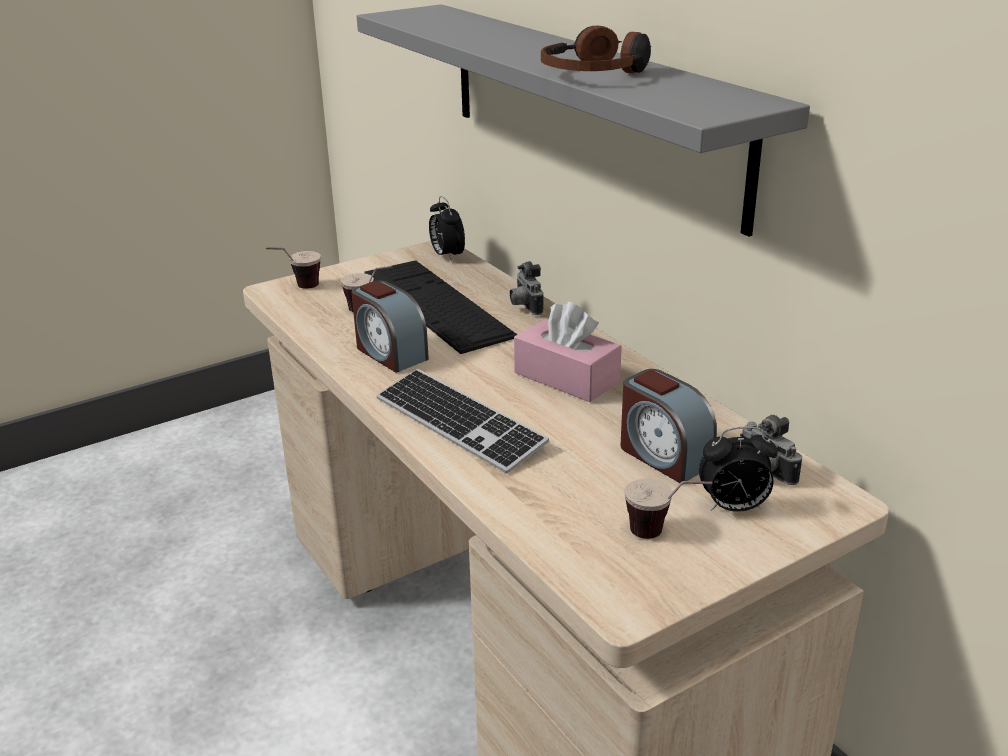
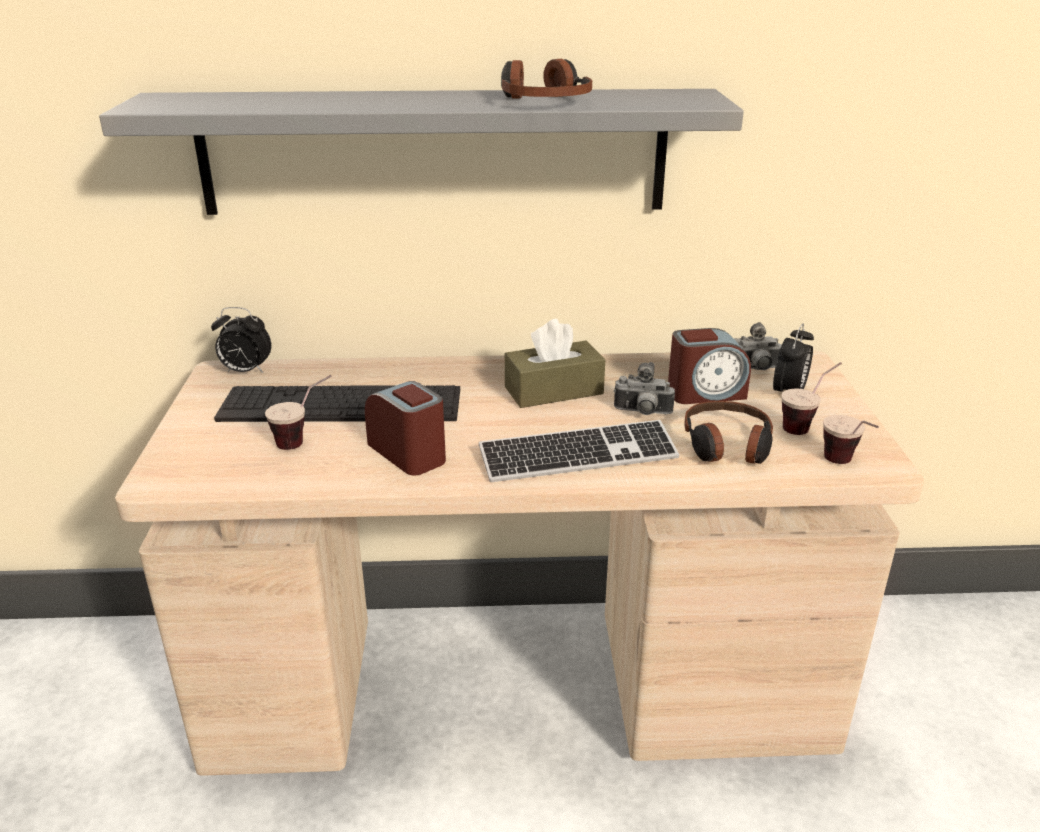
camera: 60 degrees left, 0 degrees up
cup [266,247,321,289] -> cup moved to [823,415,879,464]
alarm clock [352,280,429,373] -> alarm clock turned 120 degrees counterclockwise [365,381,446,475]
camera [510,261,544,315] -> camera moved to [614,362,675,415]
pink tissue box [514,302,622,402] -> brown tissue box [505,319,605,408]
none -> headphones [684,401,773,464]

